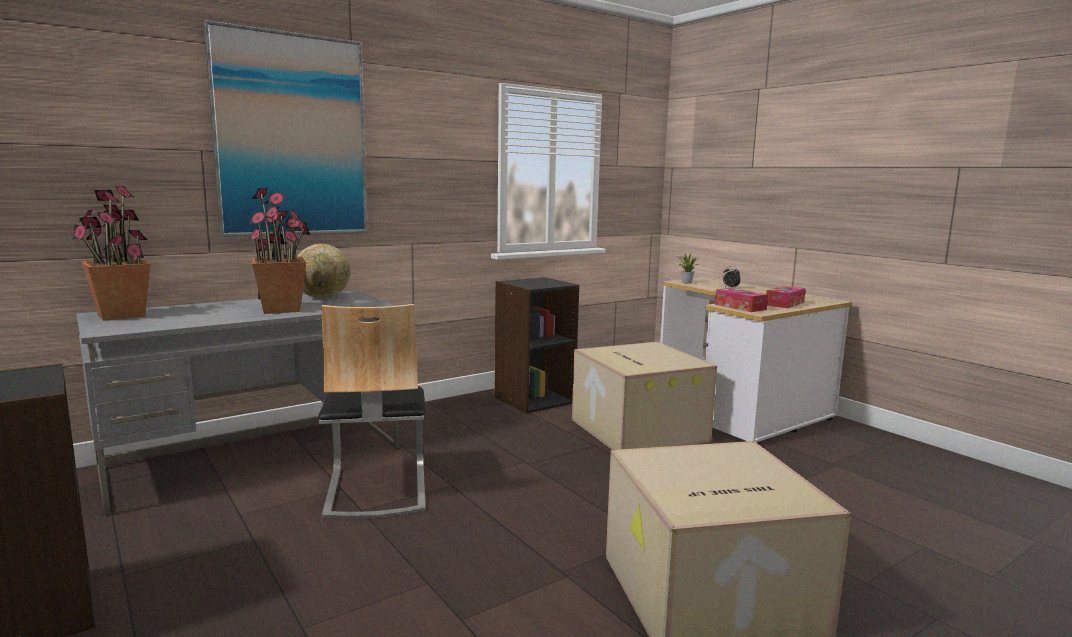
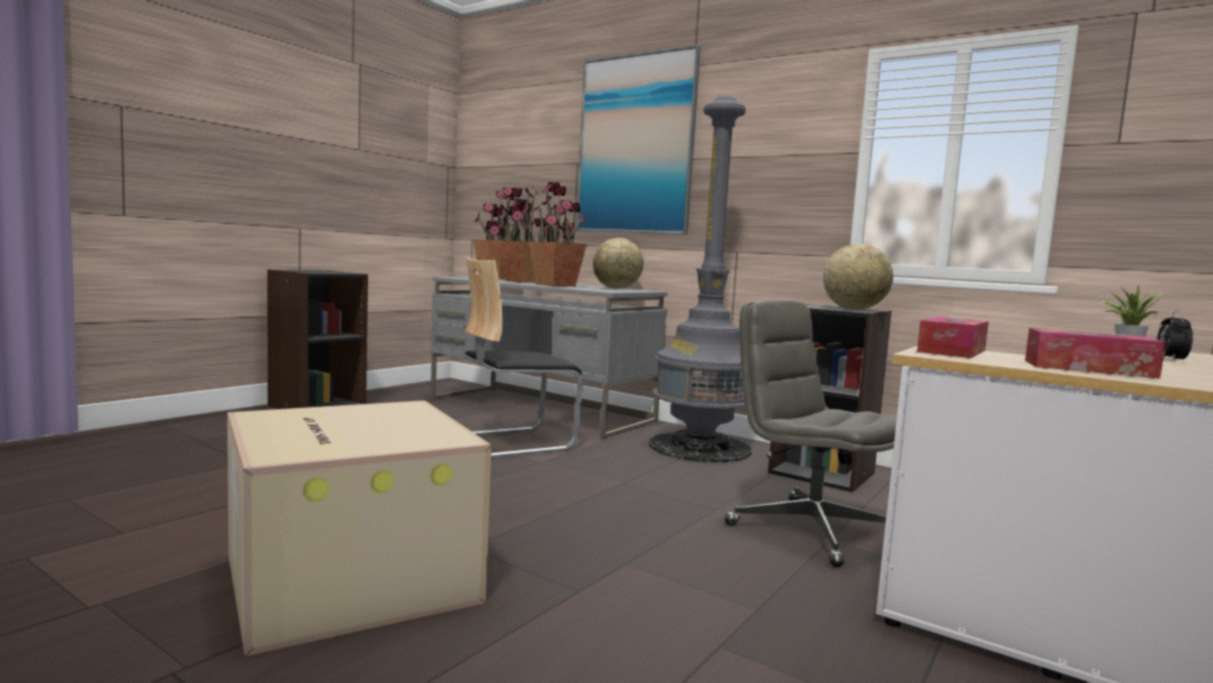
camera: 70 degrees right, 5 degrees down
cardboard box [572,342,717,450] -> grey office chair [724,300,897,567]
none -> potted plant [498,185,548,283]
none -> grey floor lamp [649,96,752,463]
none -> globe [823,244,893,310]

